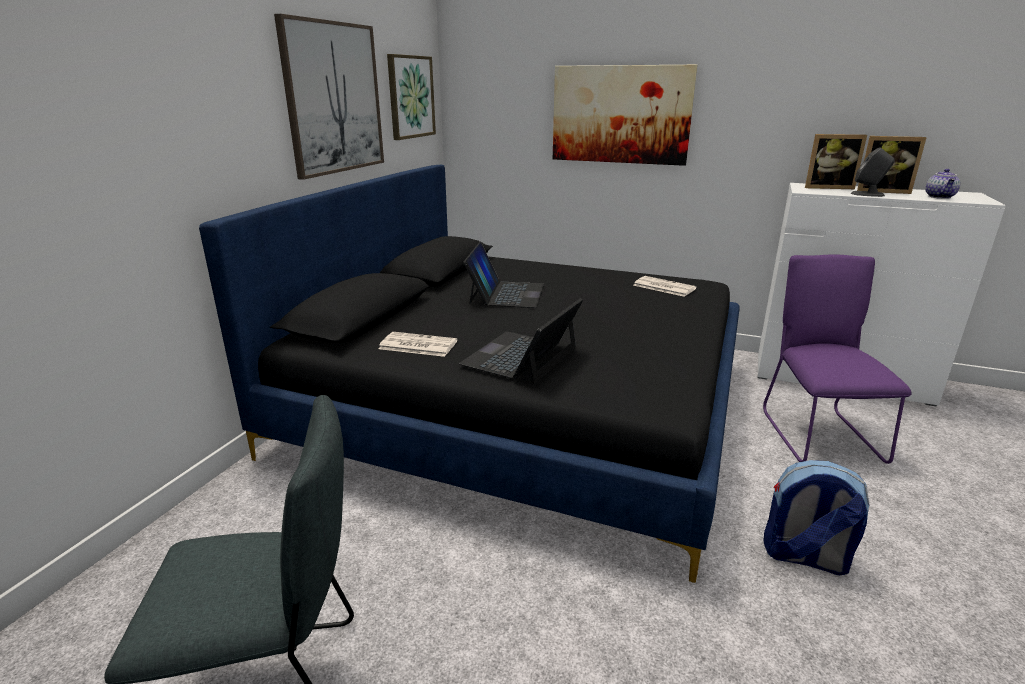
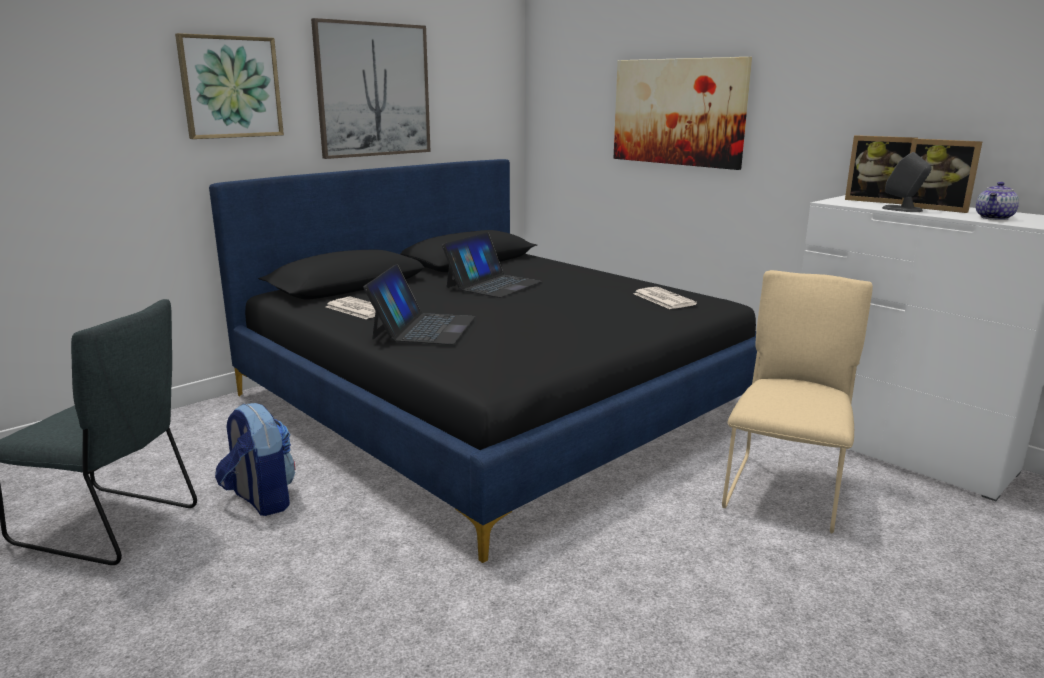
camera: 25 degrees right, 5 degrees down
picture [387,54,436,140] -> picture moved to [175,33,284,139]
laptop [459,298,583,384] -> laptop turned 135 degrees clockwise [364,264,475,345]
purple chair [763,254,912,464] -> beige chair [722,270,873,533]
backpack [763,460,870,575] -> backpack moved to [215,403,295,516]

